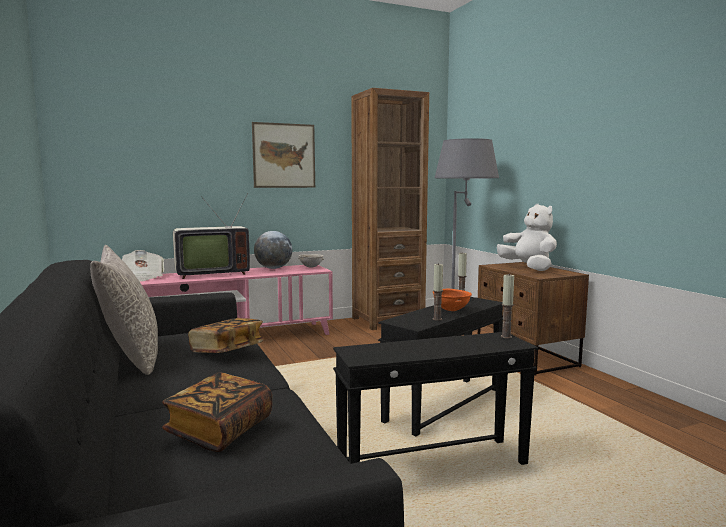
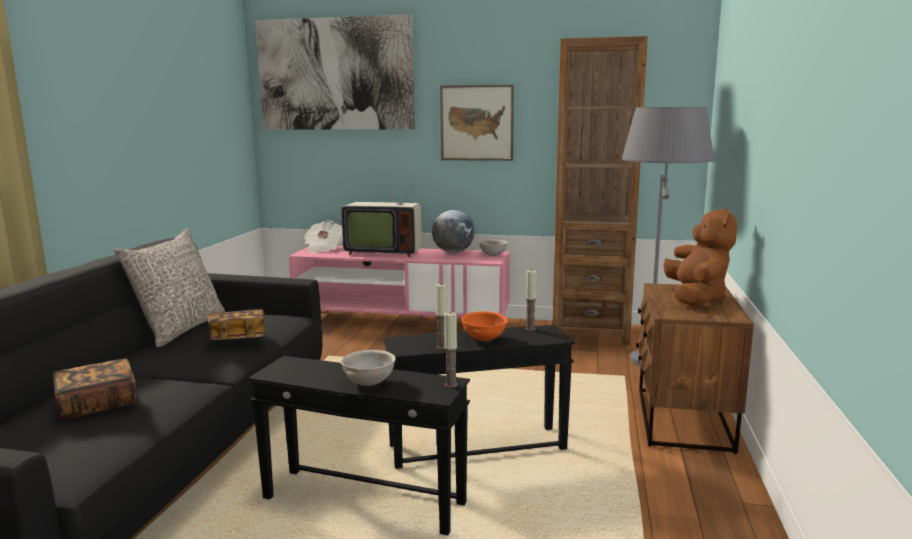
camera: 35 degrees right, 5 degrees up
white plush toy [497,204,557,271] -> brown plush toy [663,207,737,307]
none -> picture [255,14,415,130]
none -> grey bowl [340,350,396,386]

